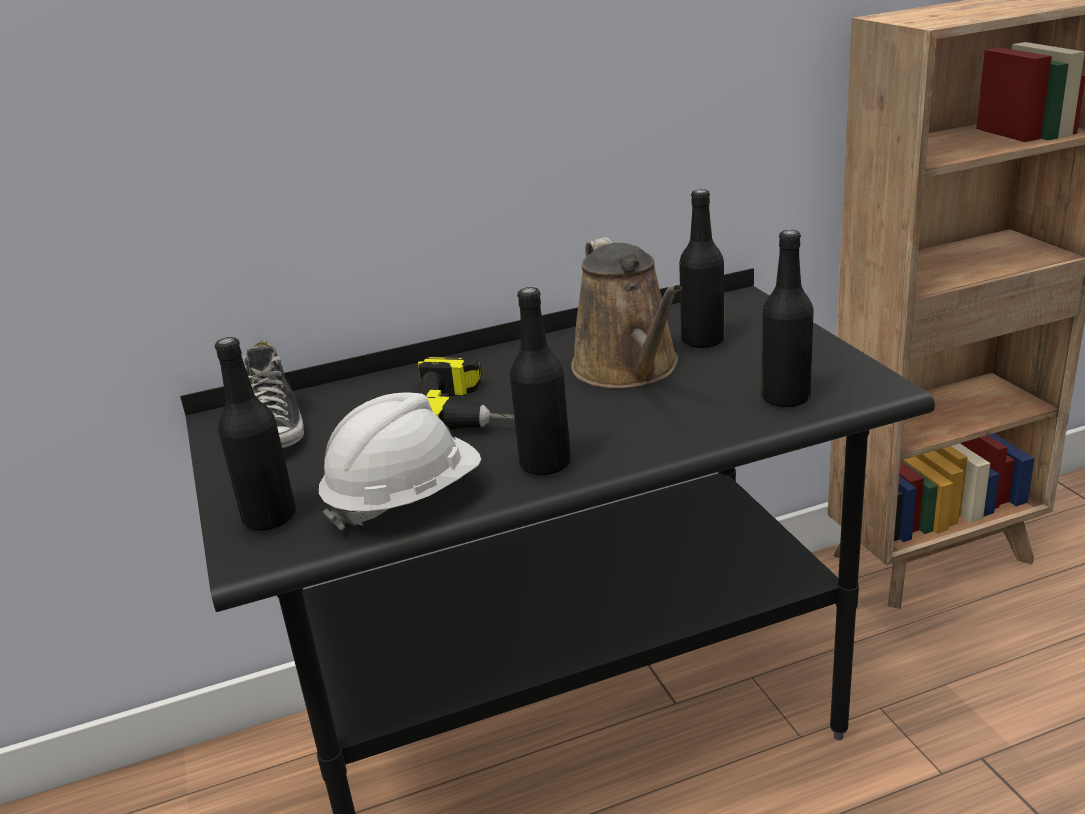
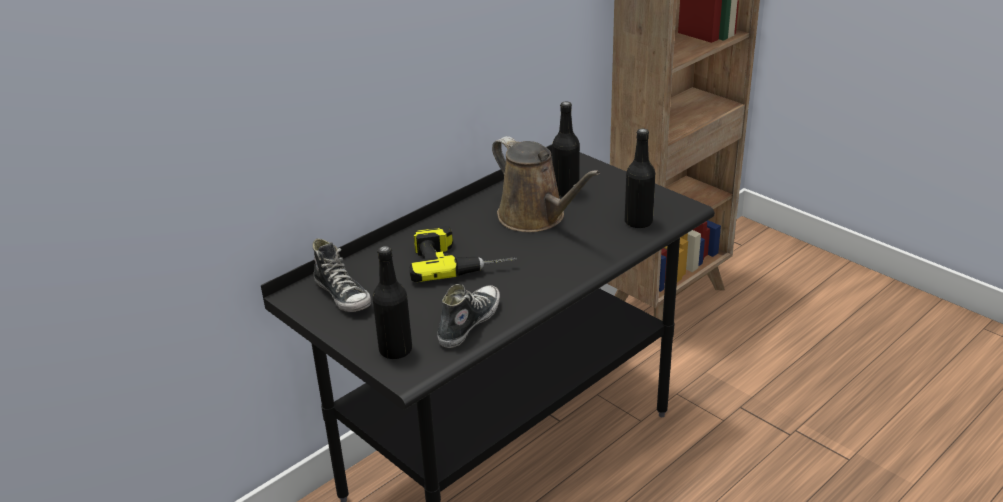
camera: 25 degrees left, 5 degrees up
white hard hat [319,392,481,531] -> shoe [437,284,500,348]
black bottle [510,287,571,475] -> none

